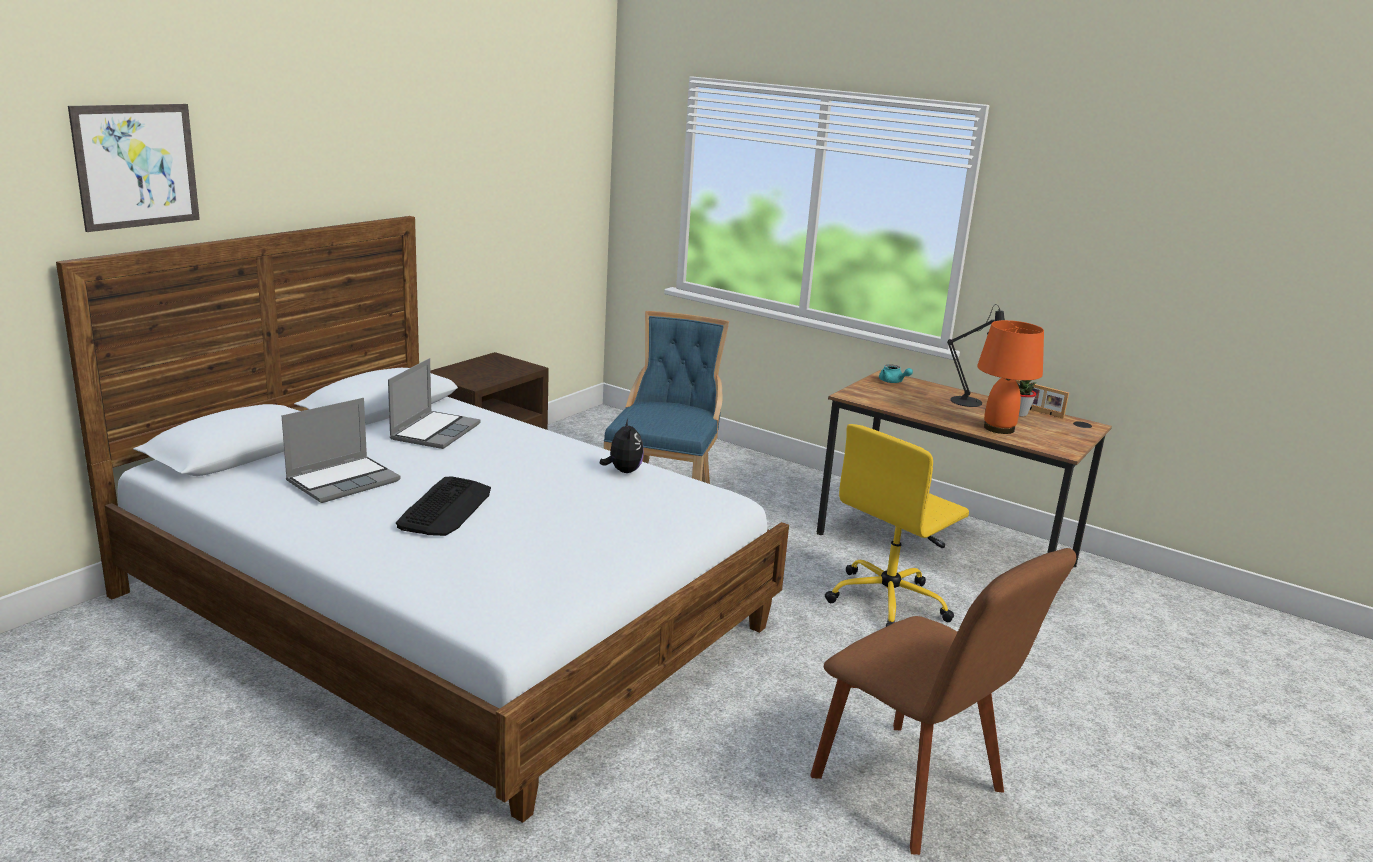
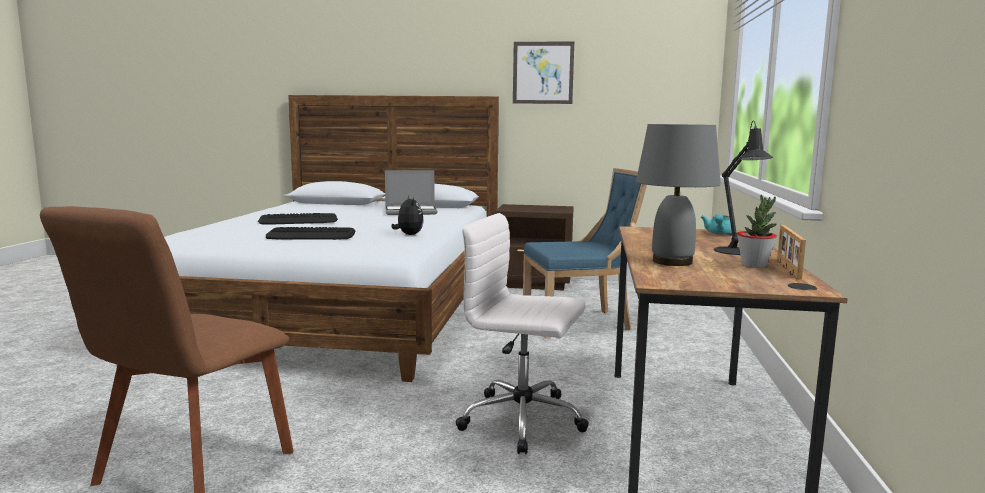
camera: 65 degrees right, 10 degrees down
picture [68,104,200,232] -> picture moved to [513,42,574,104]
laptop [281,398,401,503] -> none
plush toy [600,419,644,473] -> plush toy turned 75 degrees counterclockwise [391,196,424,235]
yellow office chair [825,424,969,627] -> white office chair [456,213,589,454]
orange table lamp [977,320,1044,434] -> grey table lamp [636,124,721,266]
none -> keyboard [266,227,356,240]

